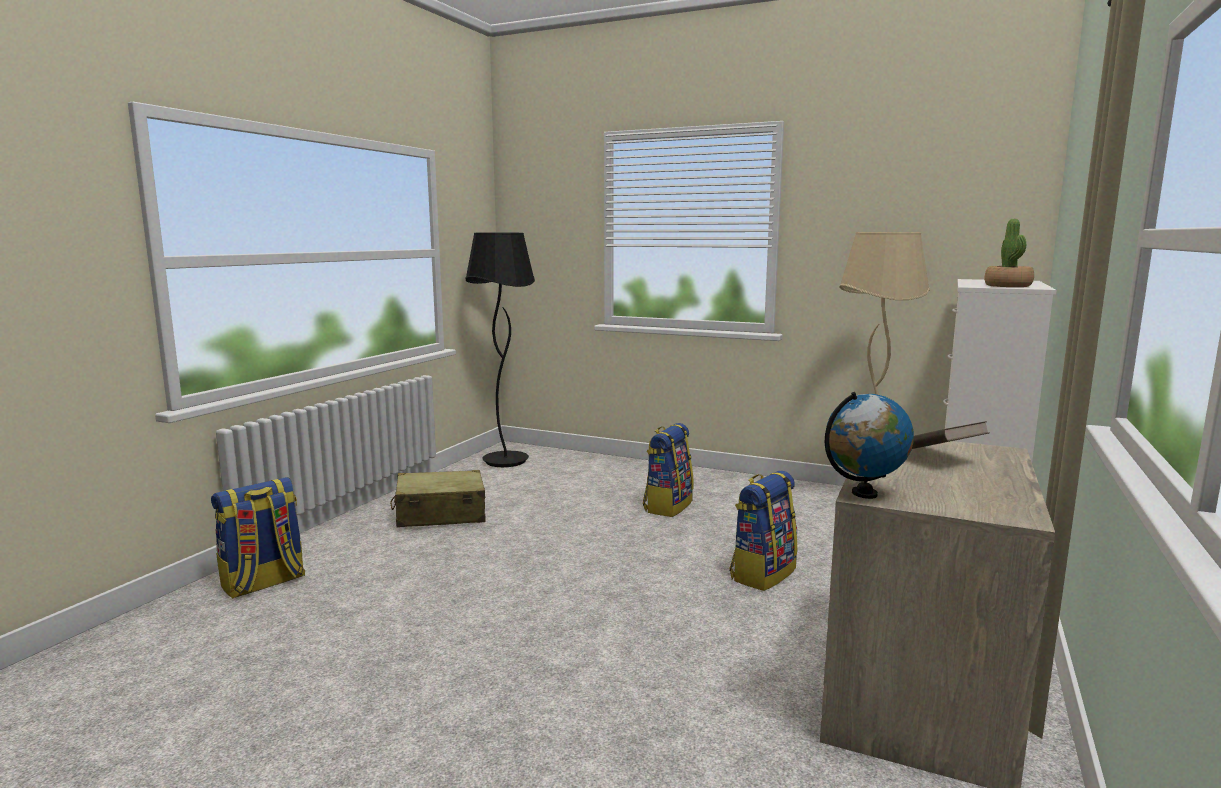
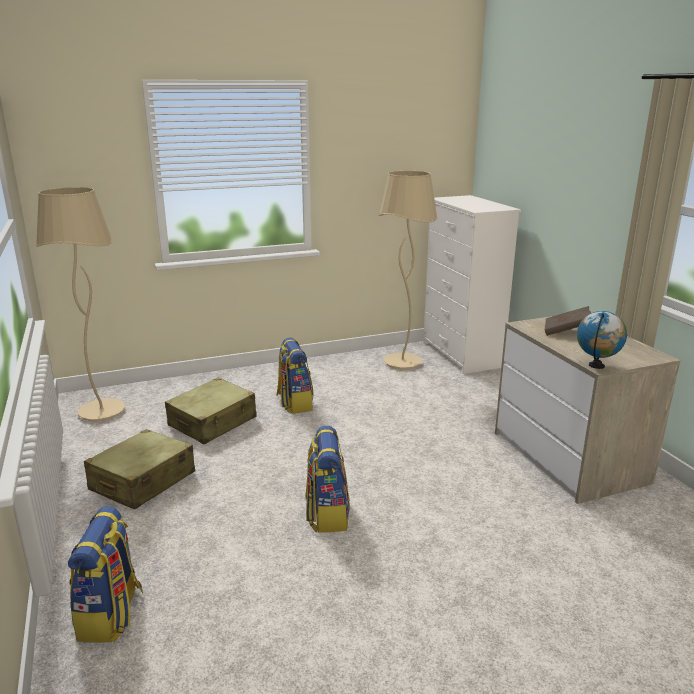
camera: 45 degrees left, 10 degrees up
black floor lamp [465,233,535,467] -> beige floor lamp [36,187,125,422]
backpack [729,471,797,591] -> backpack moved to [306,426,350,532]
potted plant [984,219,1034,287] -> none
none -> beige suitcase [165,378,257,444]

